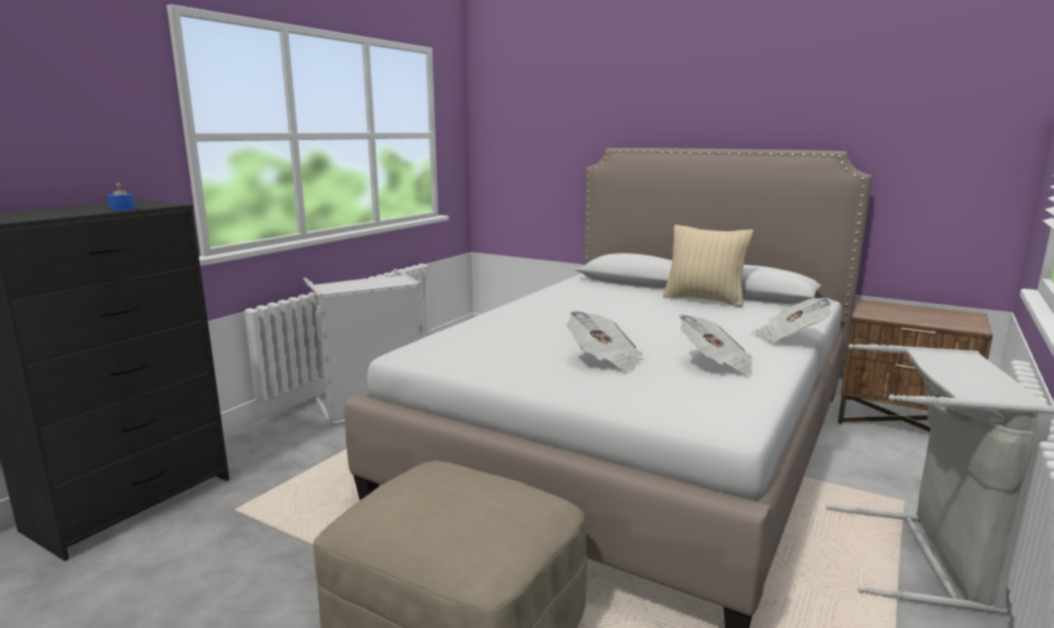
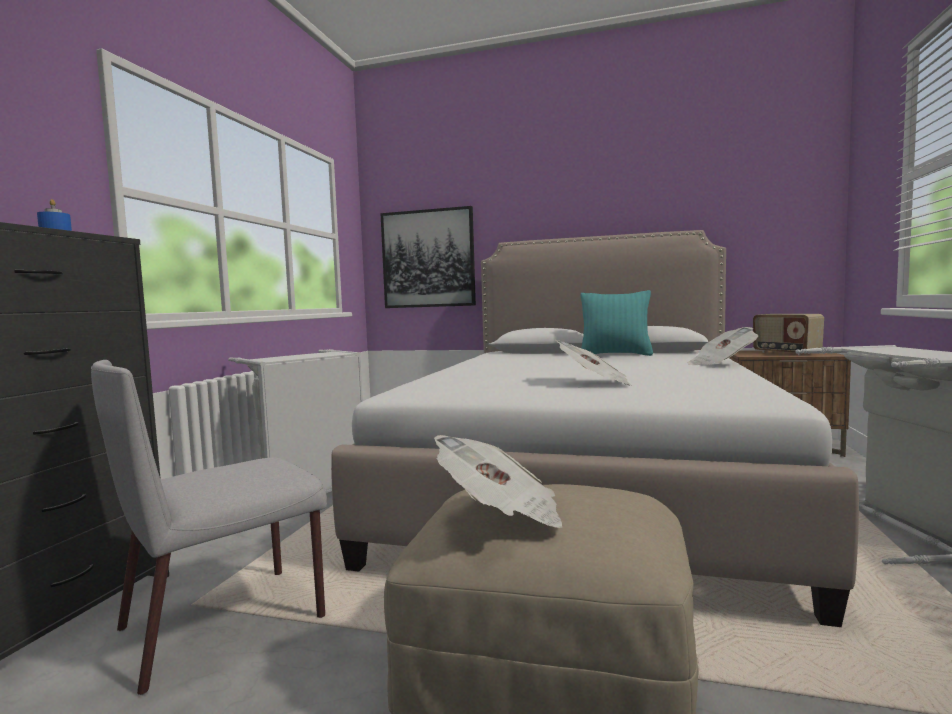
camera: 15 degrees left, 10 degrees down
beige pillow [663,225,753,307] -> turquoise pillow [581,290,653,356]
newspaper [679,314,753,375] -> newspaper moved to [434,435,562,528]
none -> grey chair [91,360,327,695]
none -> picture [381,206,476,308]
none -> radio [753,314,824,355]

